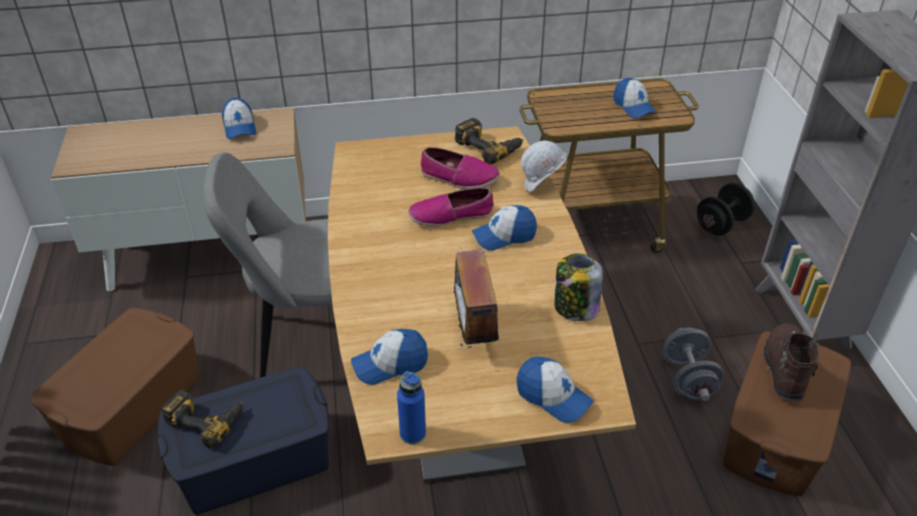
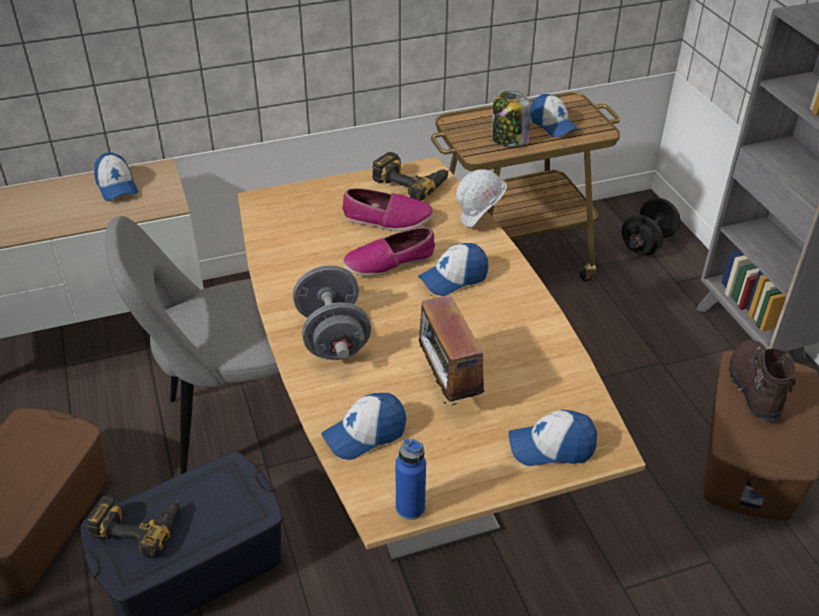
camera: 10 degrees left, 0 degrees up
cap [517,356,594,423] -> cap turned 150 degrees clockwise [509,410,597,466]
jar [554,253,603,321] -> jar moved to [492,91,531,147]
grey dumbbell [662,328,724,401] -> grey dumbbell moved to [293,265,371,360]

